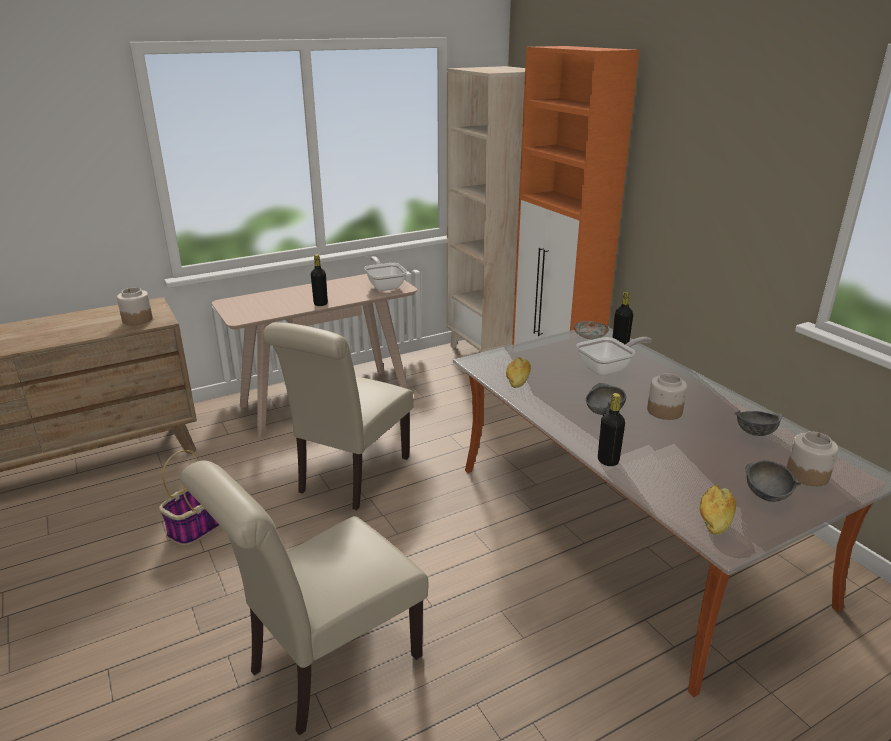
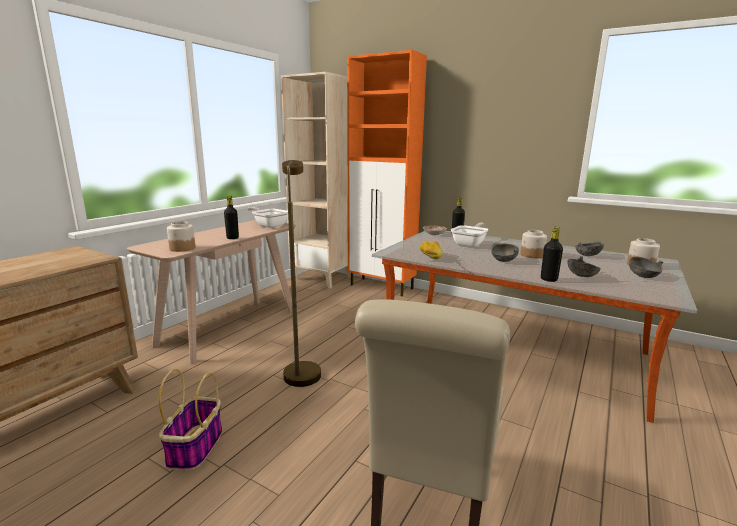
camera: 30 degrees left, 10 degrees down
jar [117,288,153,325] -> jar moved to [167,221,195,252]
beige chair [263,322,413,510] -> brown floor lamp [282,160,321,387]
bread [700,485,736,535] -> none
none -> grey bowl [567,256,601,277]

